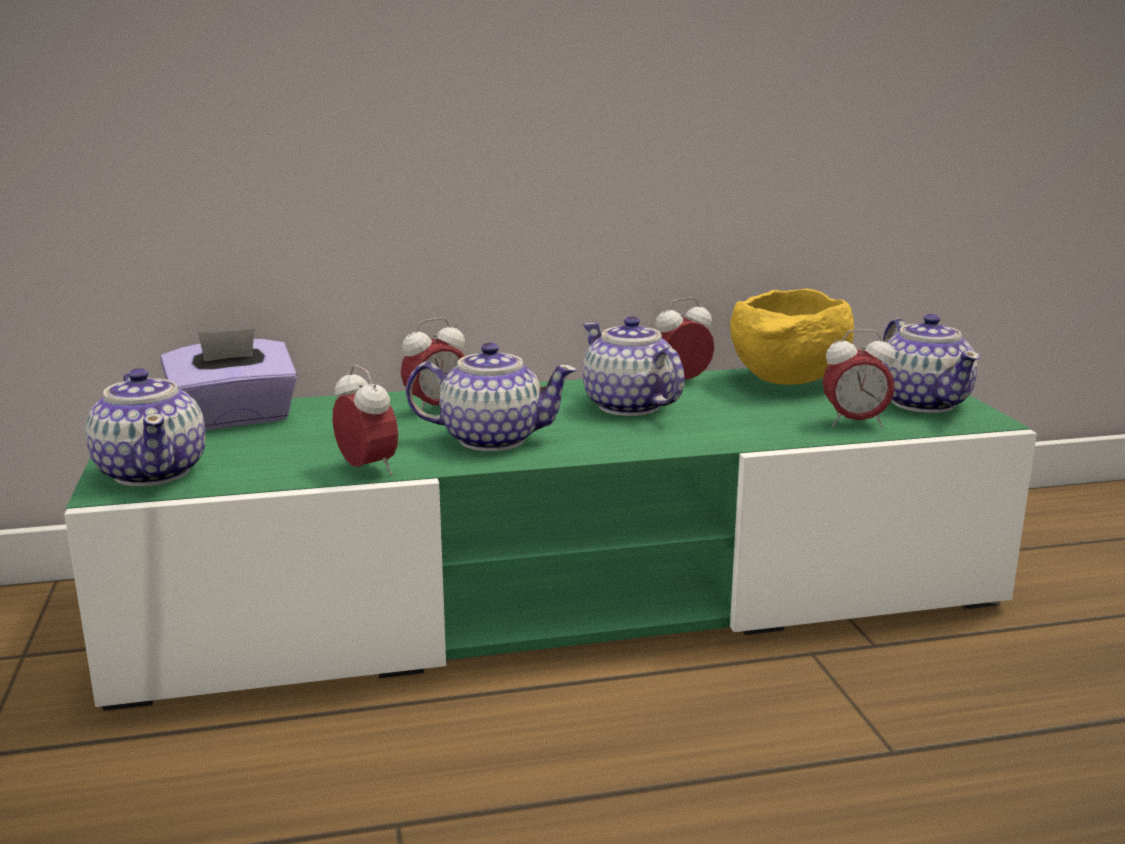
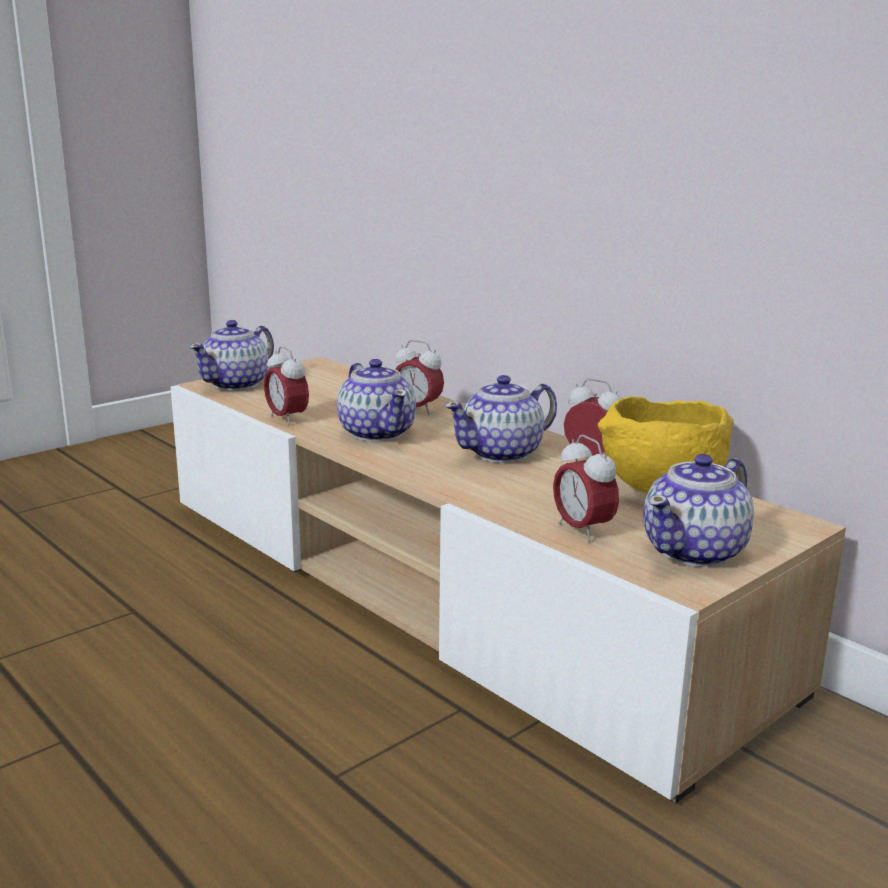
camera: 60 degrees right, 0 degrees up
green tv stand [64,368,1037,711] -> beige tv stand [170,357,846,803]
purple tissue box [161,328,297,431] -> none
alarm clock [333,365,398,475] -> alarm clock turned 120 degrees clockwise [264,346,309,425]
teapot [582,316,685,416] -> teapot turned 150 degrees counterclockwise [445,375,557,463]

